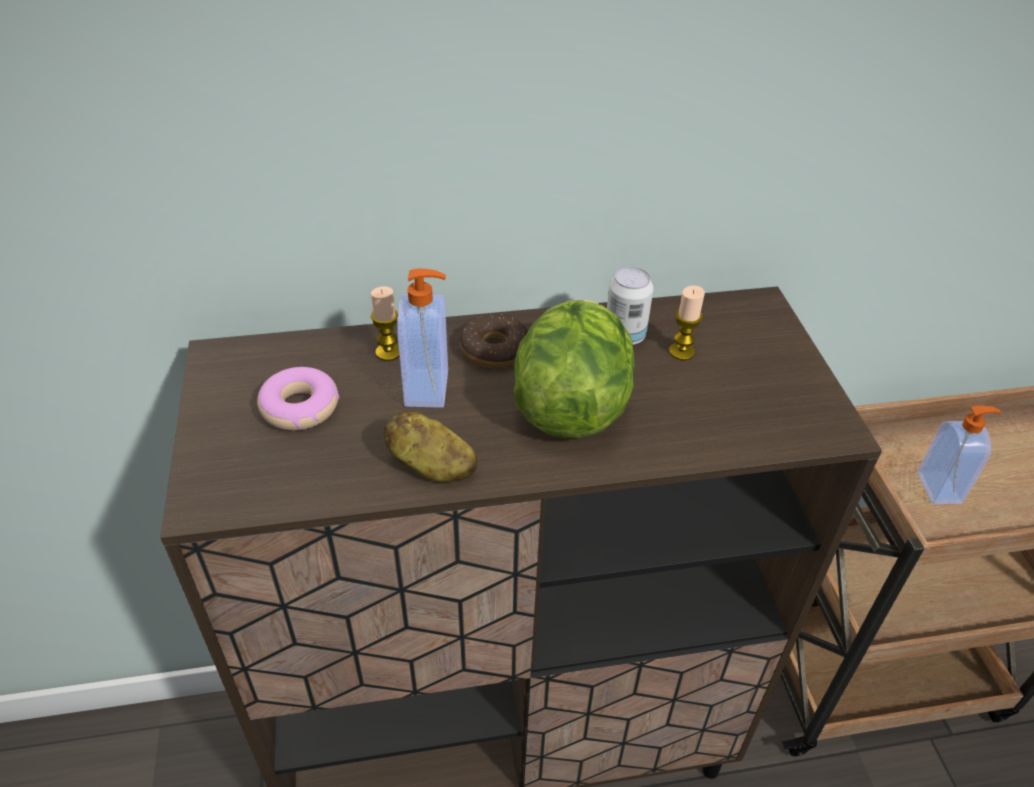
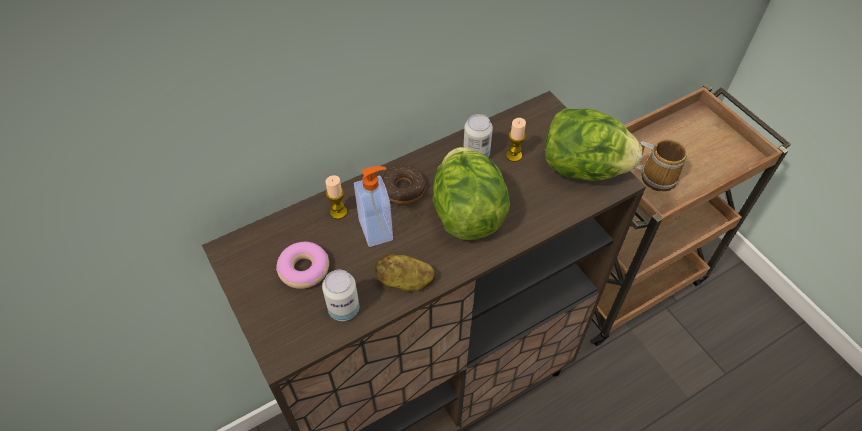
camera: 20 degrees left, 10 degrees up
soap dispenser [918,406,1001,504] -> mug [636,139,687,191]
none -> can [322,270,359,321]
none -> lettuce [545,109,642,181]

